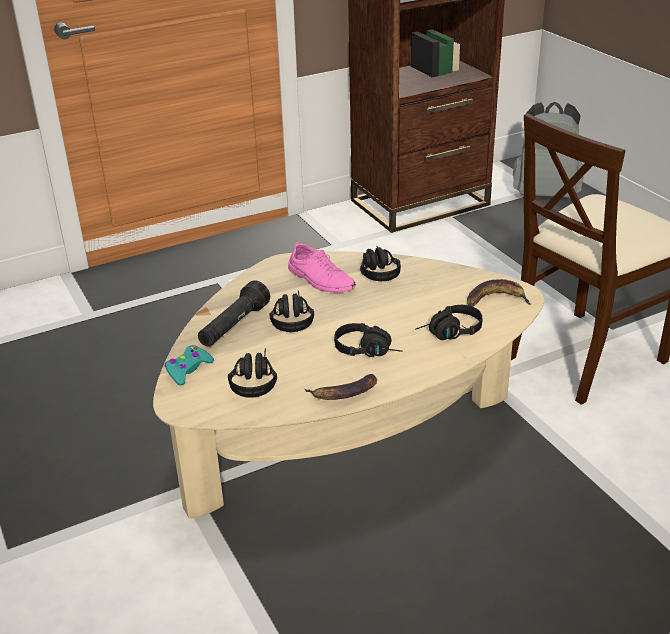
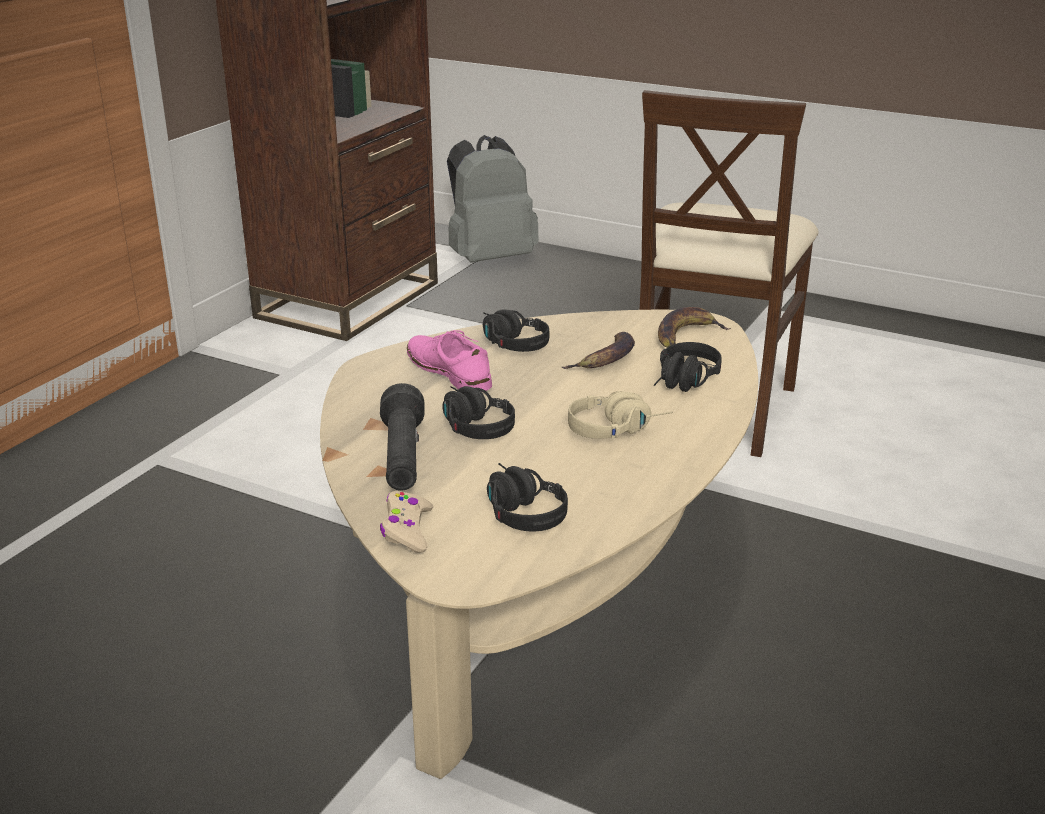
camera: 35 degrees left, 5 degrees down
turquoise game controller [164,345,214,385] -> beige game controller [380,491,433,553]
pink shoe [288,242,356,293] -> pink shoe turned 135 degrees counterclockwise [407,330,492,391]
banana [305,374,377,400] -> banana moved to [562,332,635,369]
black headphones [334,323,402,357] -> beige headphones [568,391,673,439]

